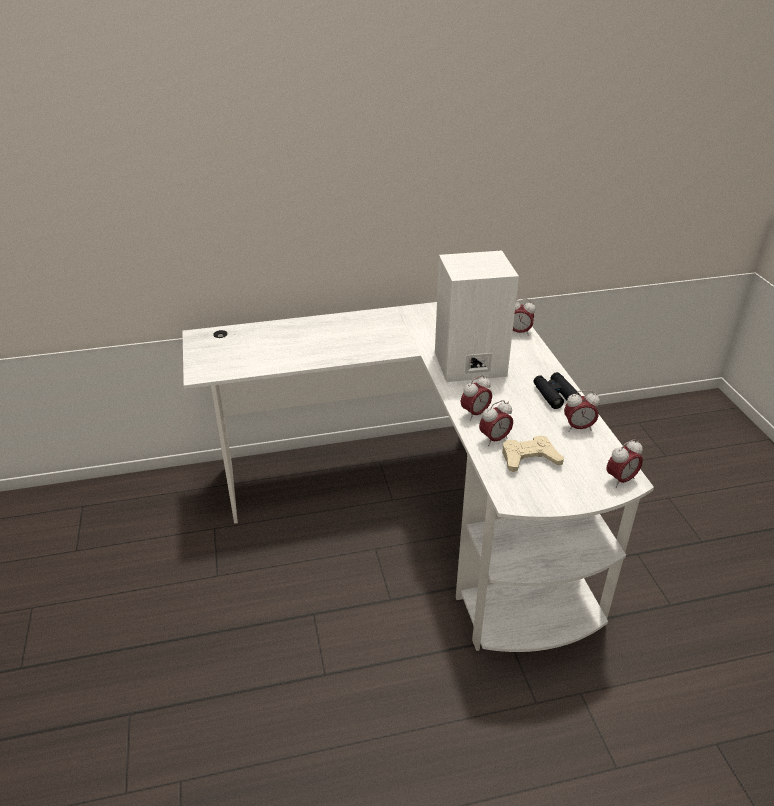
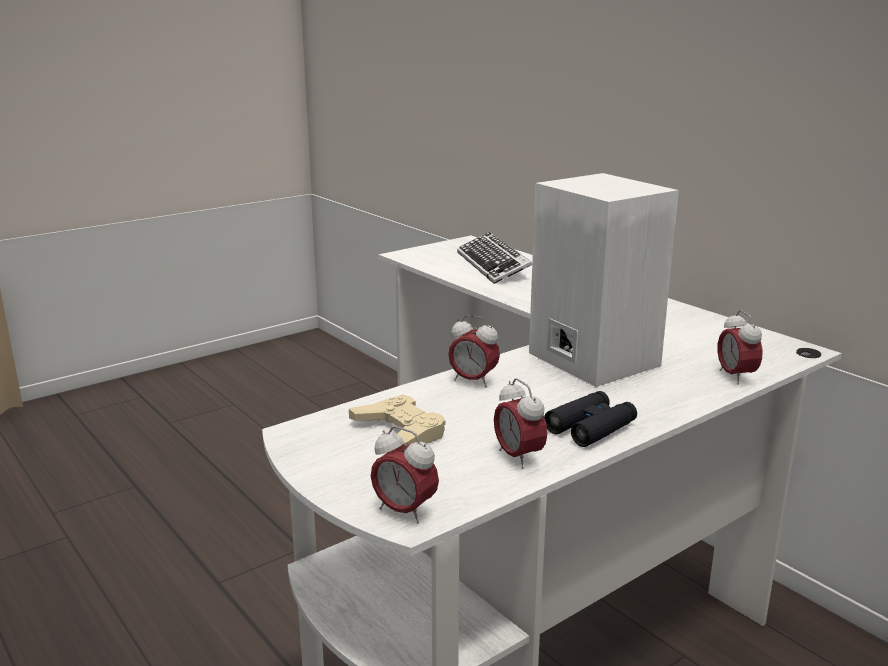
camera: 65 degrees right, 15 degrees down
alarm clock [479,400,513,446] -> none
none -> keyboard [457,232,532,284]

